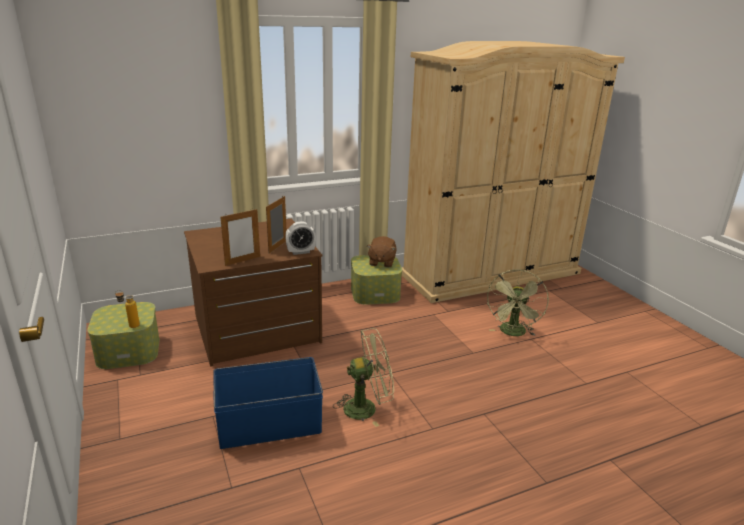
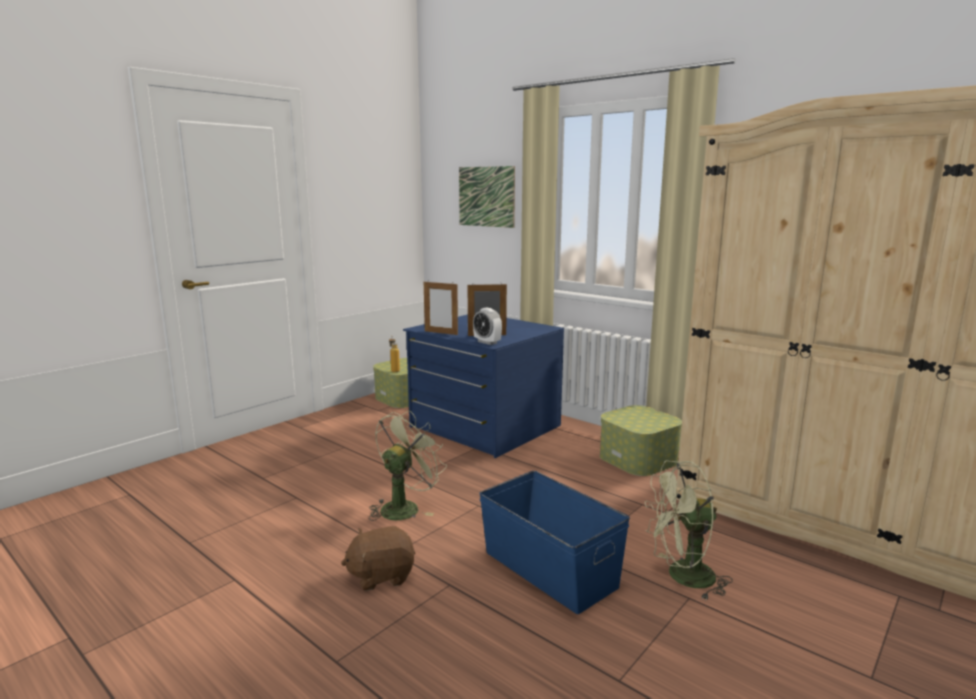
camera: 65 degrees right, 10 degrees down
brown dresser [184,219,323,367] -> blue dresser [403,315,564,458]
blue storage box [214,357,323,449] -> blue storage box moved to [479,471,630,614]
green fan [333,328,394,427] -> green fan turned 105 degrees counterclockwise [369,410,447,521]
brown plush toy [367,236,396,267] -> brown plush toy moved to [341,526,415,591]
none -> picture [459,166,515,228]

